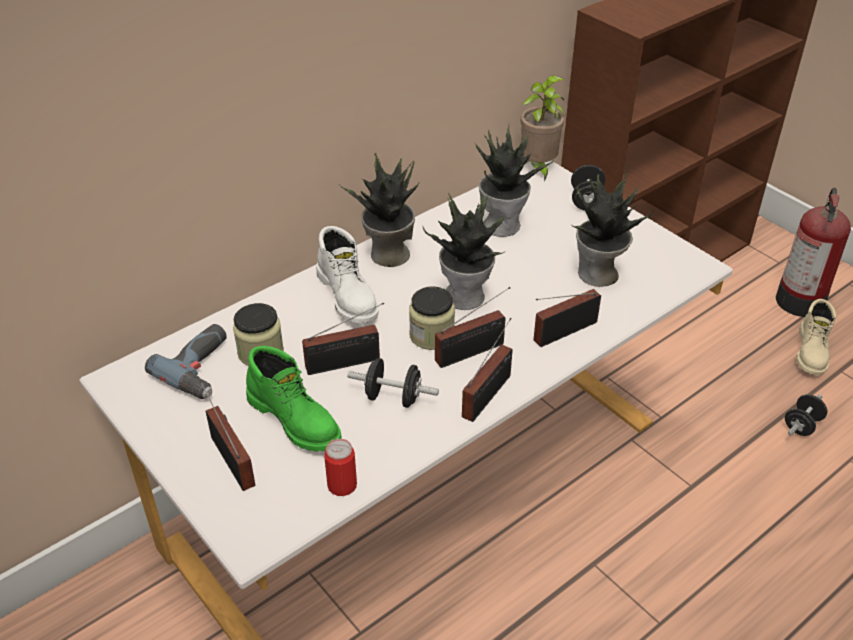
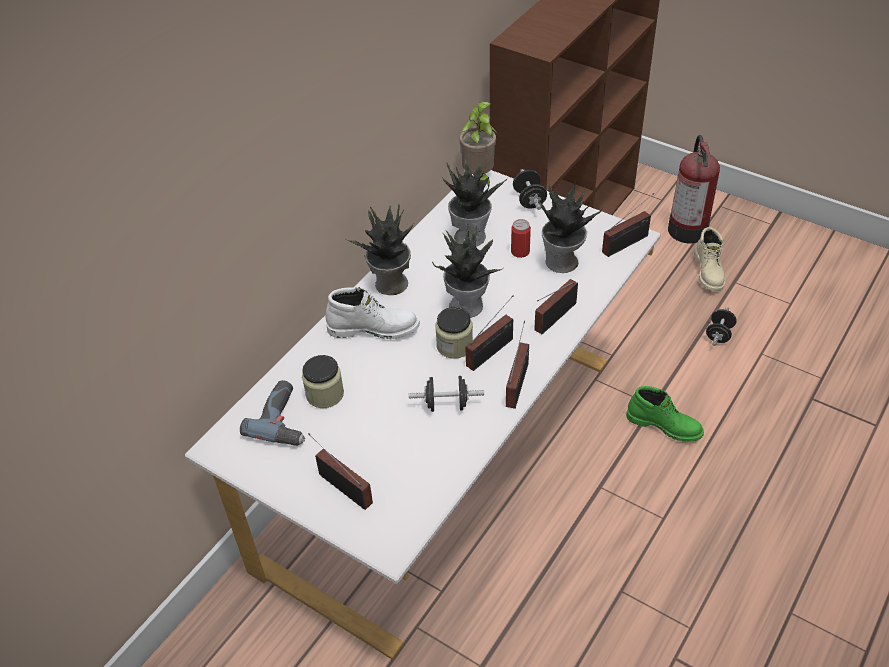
camera: 15 degrees left, 5 degrees up
green boot [246,346,341,452] -> green boot moved to [626,386,704,442]
radio [302,303,384,375] -> radio moved to [602,193,654,257]
white boot [316,226,379,323] -> white boot turned 45 degrees counterclockwise [326,287,420,339]
can [324,439,357,496] -> can moved to [511,219,531,258]

